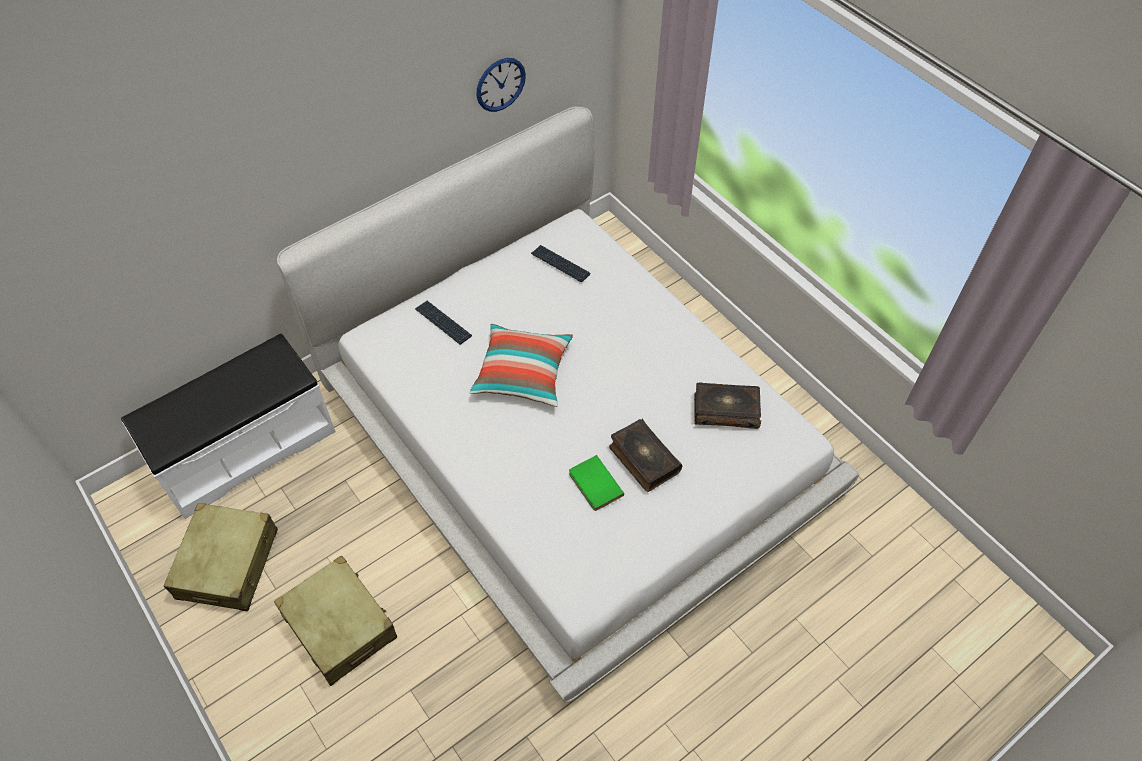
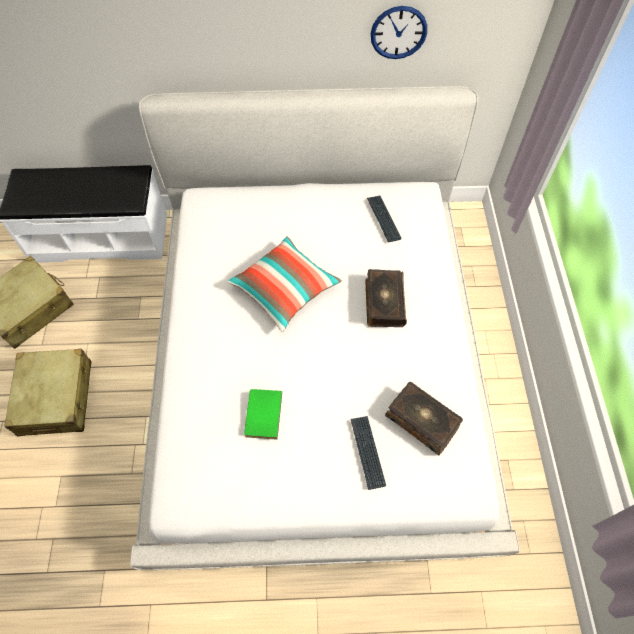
camera: 35 degrees right, 5 degrees up
keyboard [415,301,472,345] -> keyboard moved to [350,416,386,490]
book [609,419,682,492] -> book moved to [365,269,407,327]

